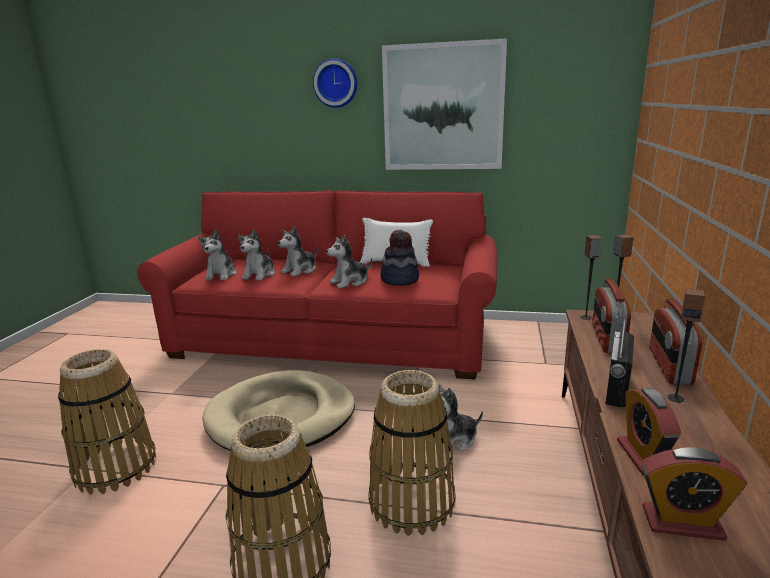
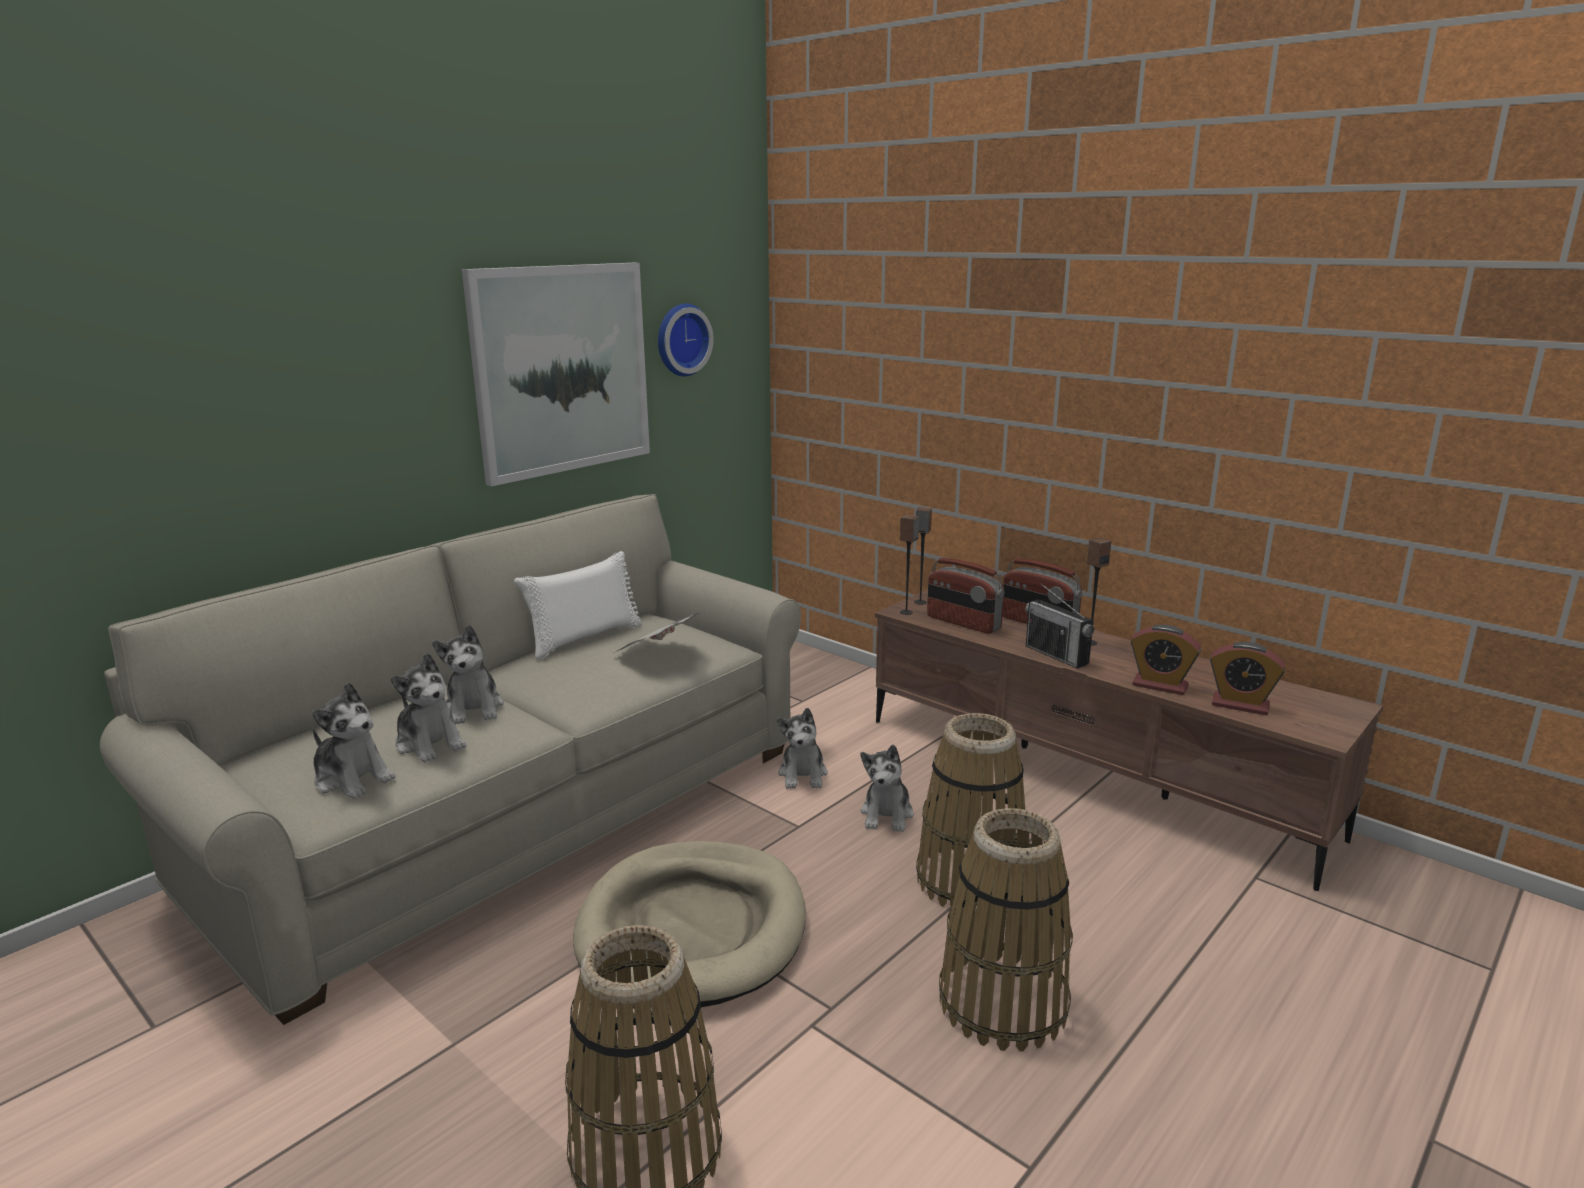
camera: 60 degrees left, 0 degrees up
red sofa [137,191,497,380] -> beige sofa [100,494,801,1025]
wall clock [313,58,357,108] -> wall clock moved to [658,303,713,377]
plush toy [326,234,372,288] -> plush toy moved to [777,708,828,789]
hat [380,230,419,286] -> newspaper [613,613,699,653]
alarm clock [641,447,747,541] -> alarm clock turned 75 degrees clockwise [1210,642,1285,715]

